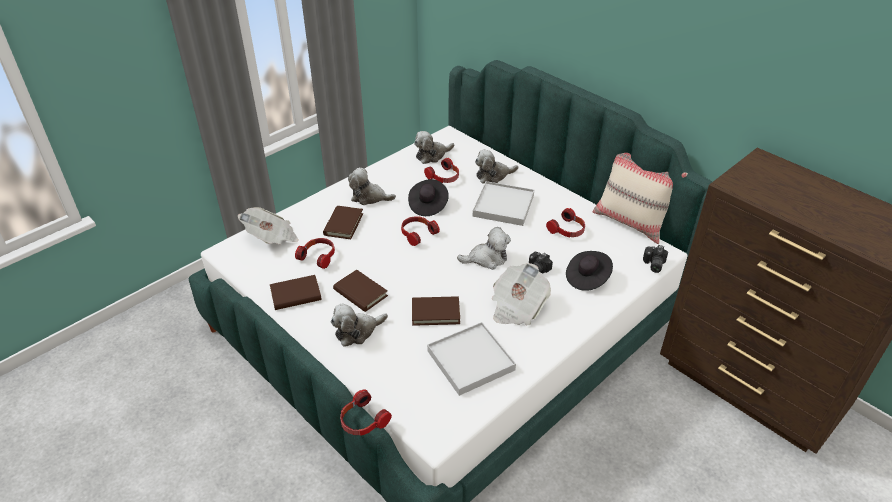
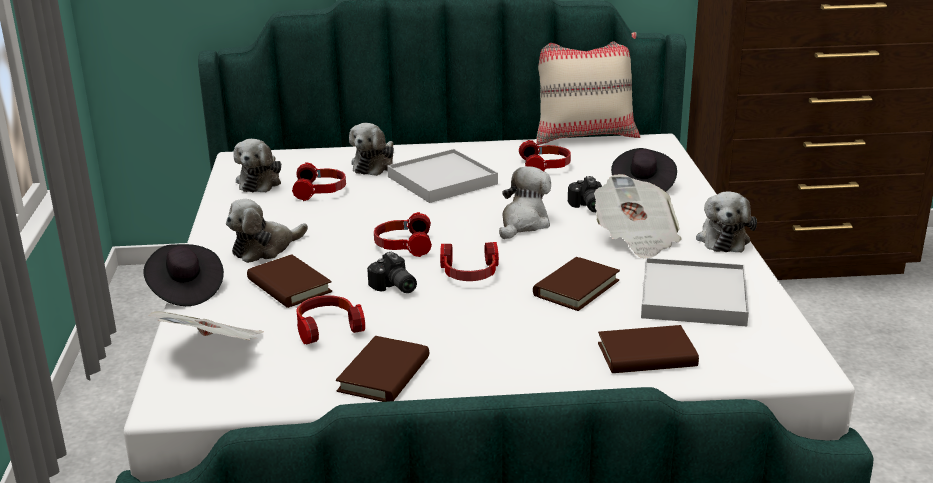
camera: 50 degrees left, 15 degrees down
plush toy [331,303,388,347] -> plush toy moved to [696,191,757,253]
brown book [333,269,388,312] -> brown book moved to [598,325,699,373]
headphones [340,389,392,436] -> headphones moved to [440,242,499,281]
black hat [408,179,449,216] -> black hat moved to [144,244,224,306]
camera [643,245,668,273] -> camera moved to [367,252,417,293]

